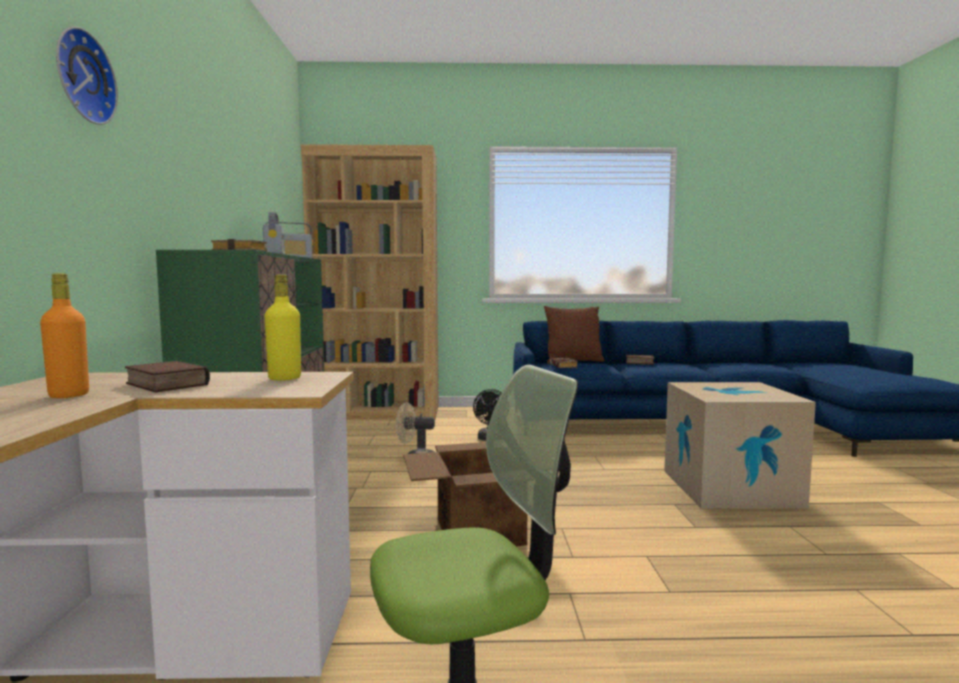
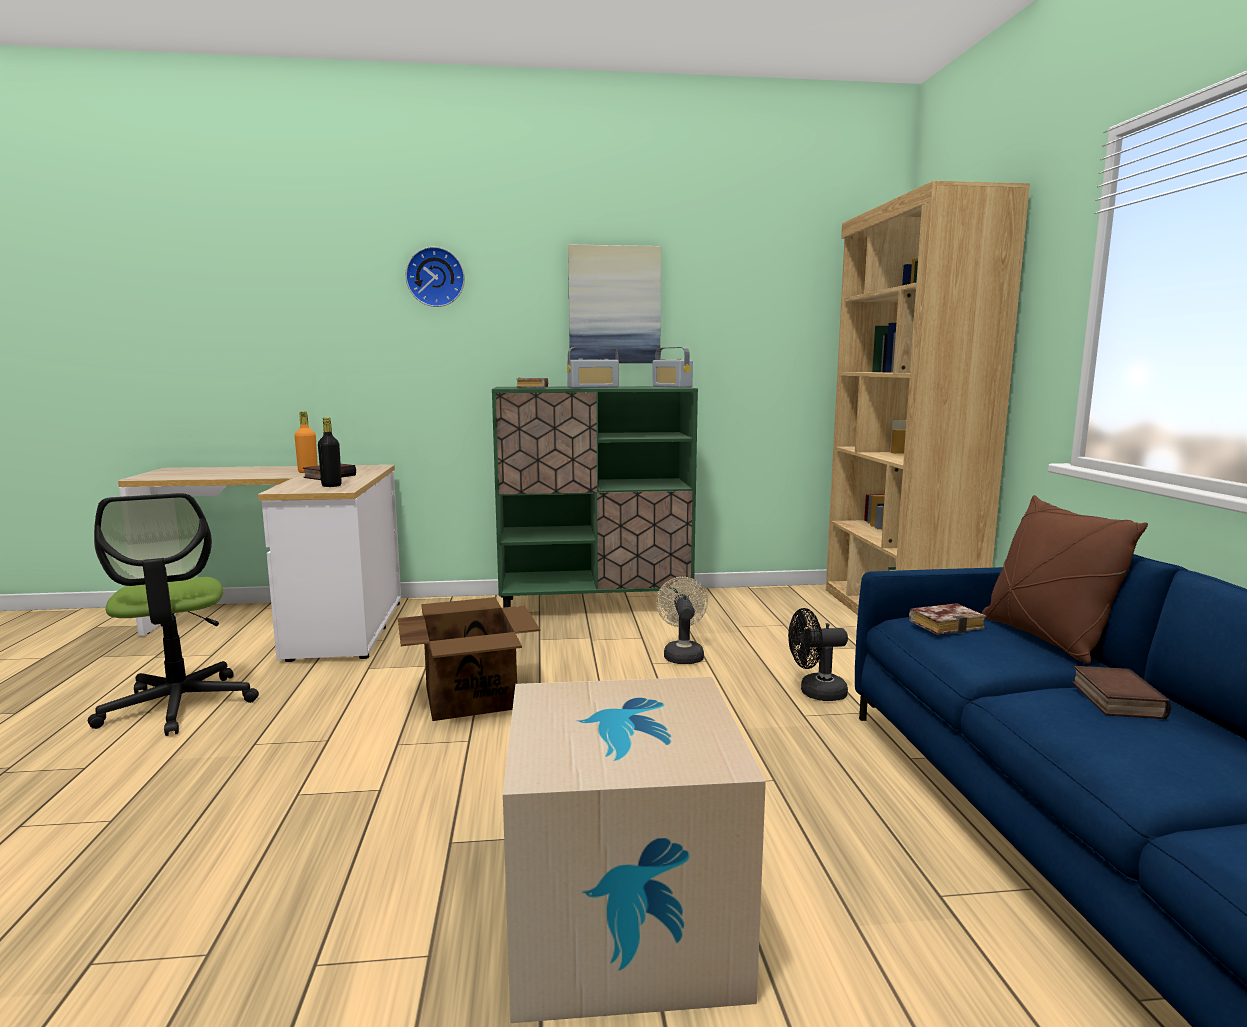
camera: 85 degrees right, 5 degrees up
yellow bottle [265,275,301,381] -> black bottle [318,417,342,487]
none -> picture [568,244,661,363]

